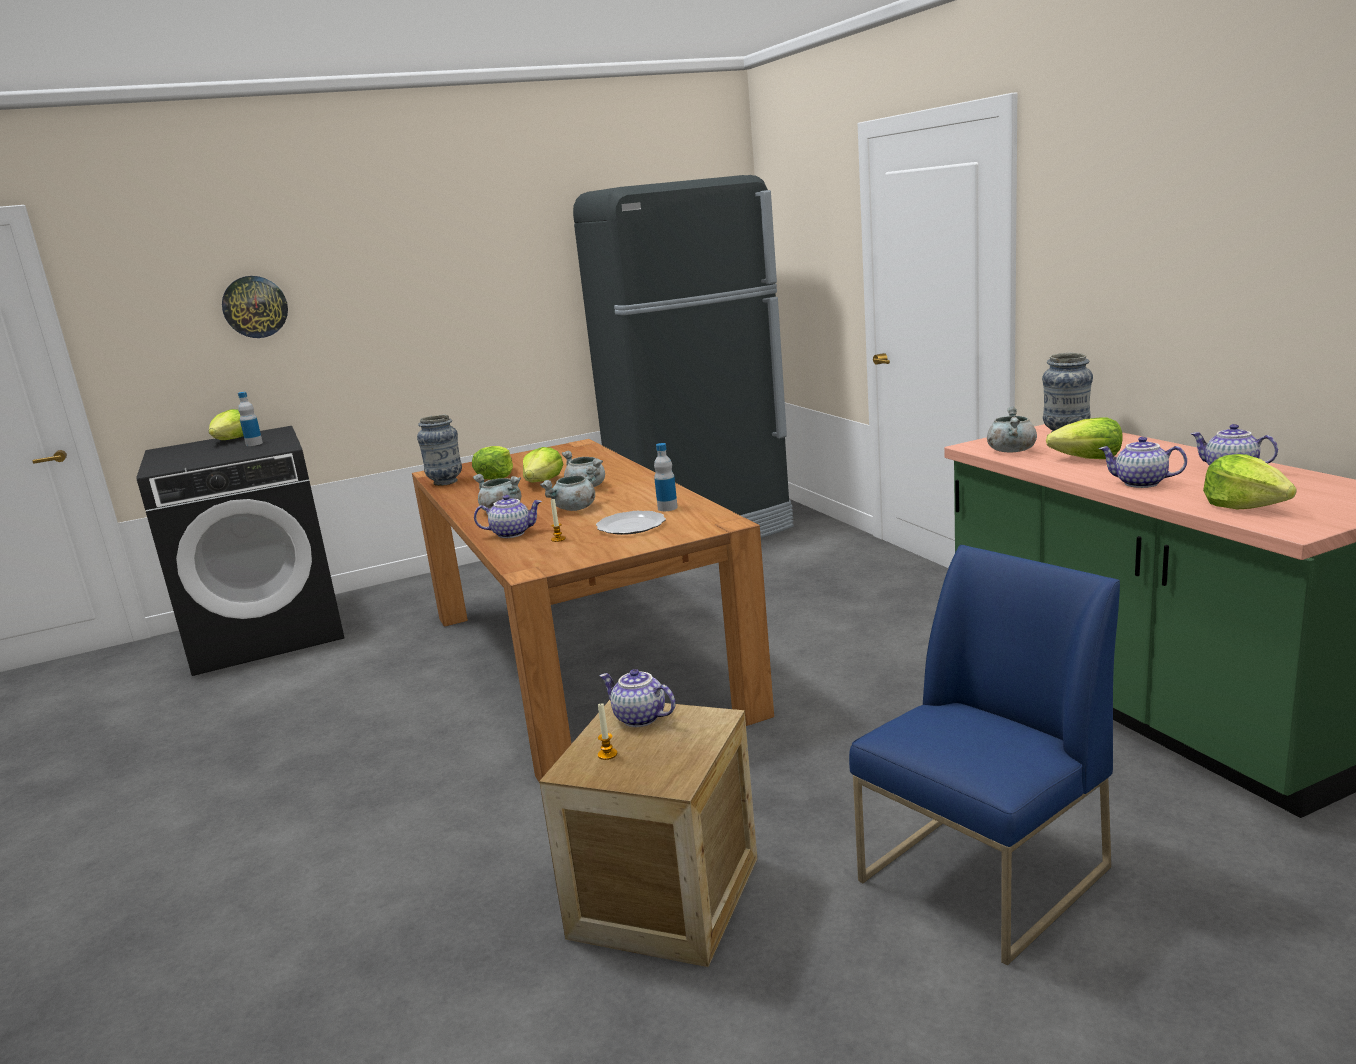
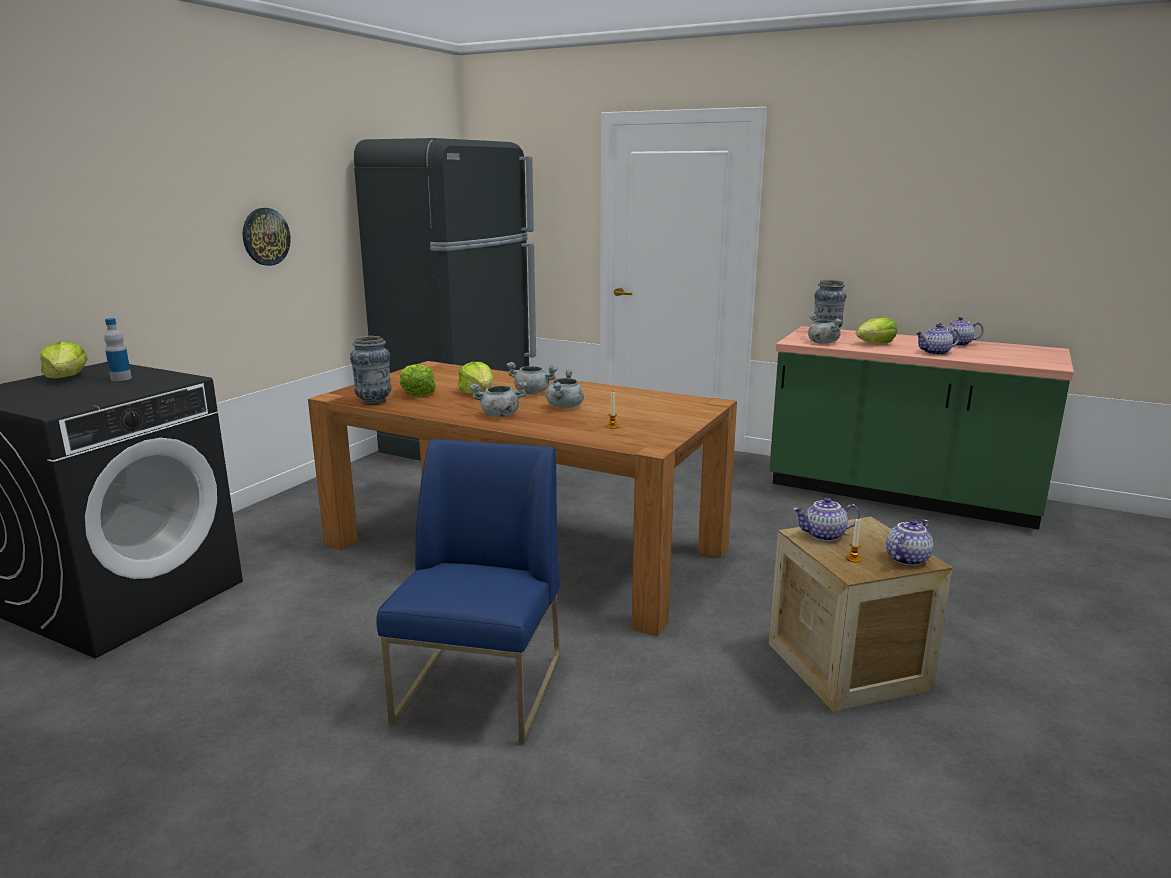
camera: 40 degrees left, 0 degrees up
wall clock [222,276,288,338] -> wall clock moved to [243,208,291,266]
teapot [474,495,542,538] -> teapot moved to [886,519,933,566]
plate [596,511,666,535] -> none
bottle [654,443,678,511] -> none
blue chair [849,545,1120,966] -> blue chair moved to [376,439,560,745]
lettuce [1203,454,1297,510] -> none

